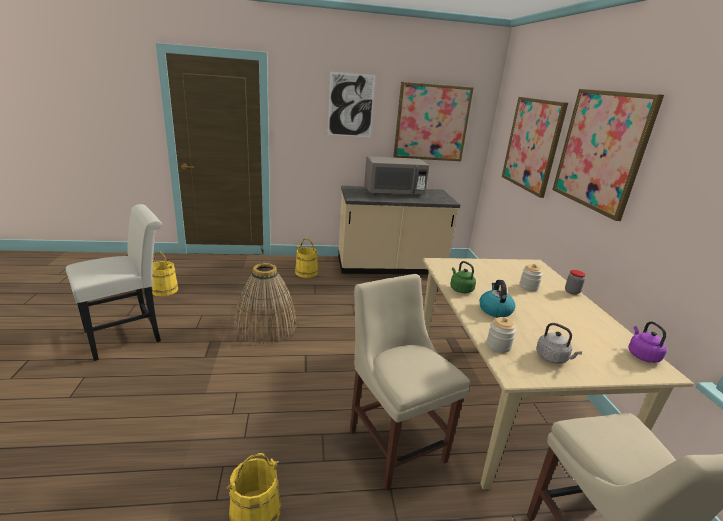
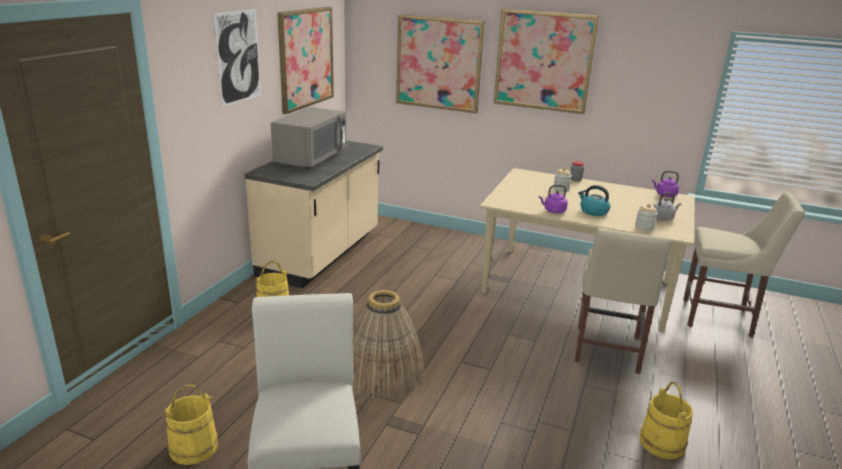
camera: 60 degrees left, 0 degrees up
beige chair [350,274,470,490] -> beige chair turned 75 degrees counterclockwise [575,228,671,374]
green kettle [450,261,476,293] -> purple kettle [539,185,568,213]

